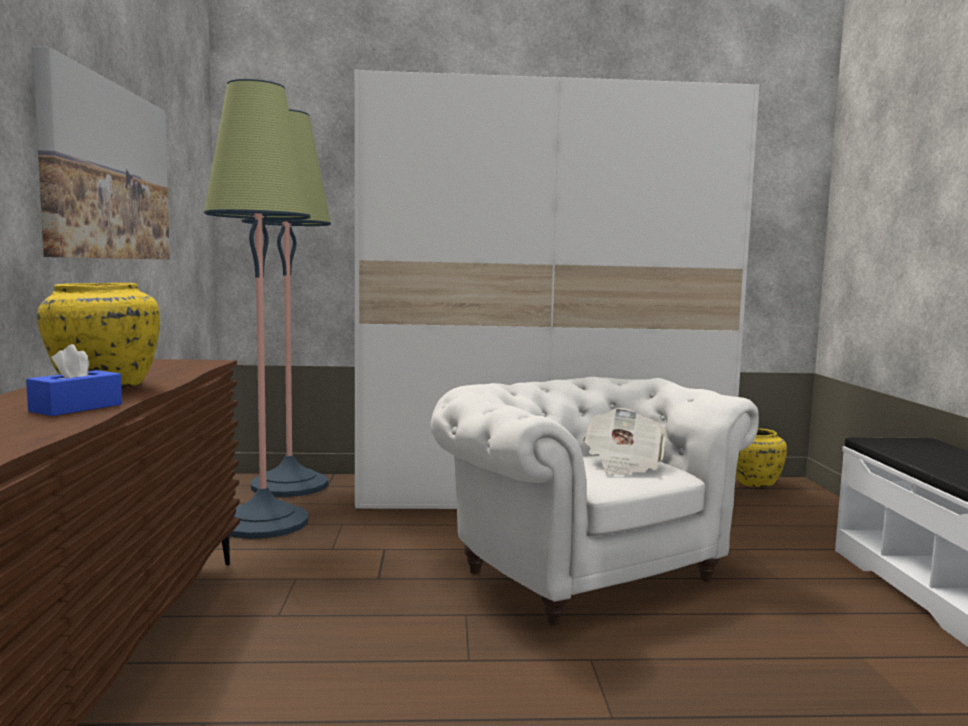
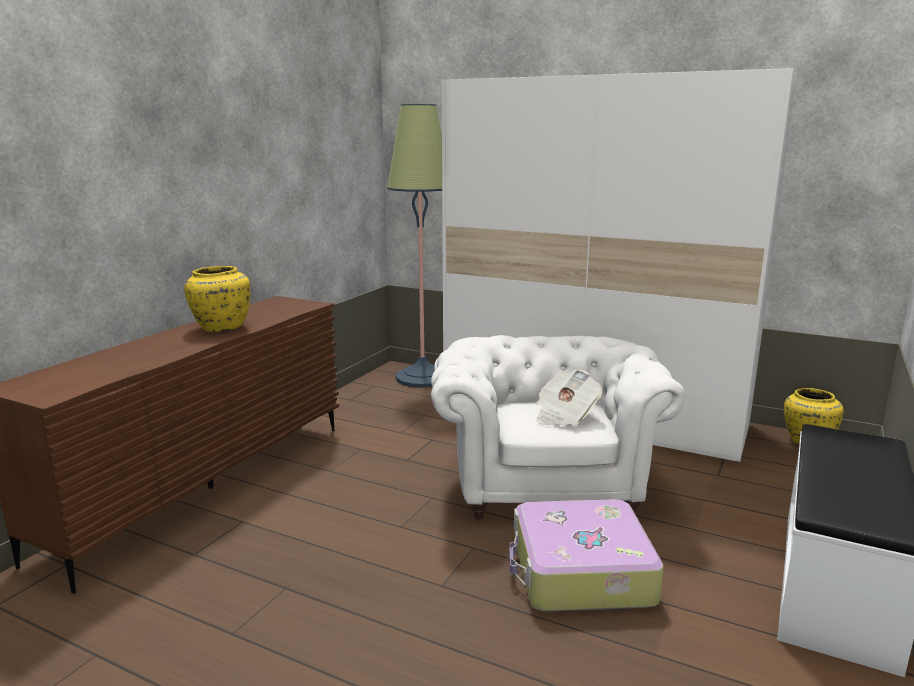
camera: 30 degrees right, 10 degrees up
blue tissue box [26,344,122,416] -> none
picture [32,46,170,260] -> none
floor lamp [204,79,311,539] -> none
none -> suitcase [509,499,664,612]

